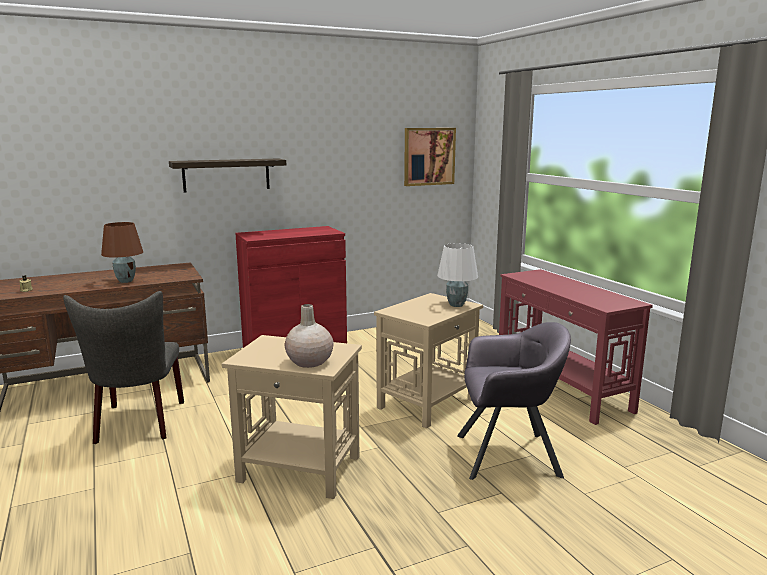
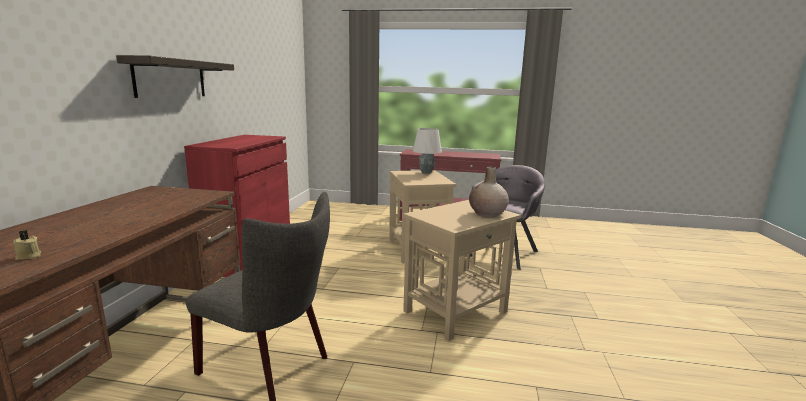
camera: 55 degrees left, 0 degrees up
brown table lamp [101,222,143,283] -> none
picture [404,128,456,186] -> none

